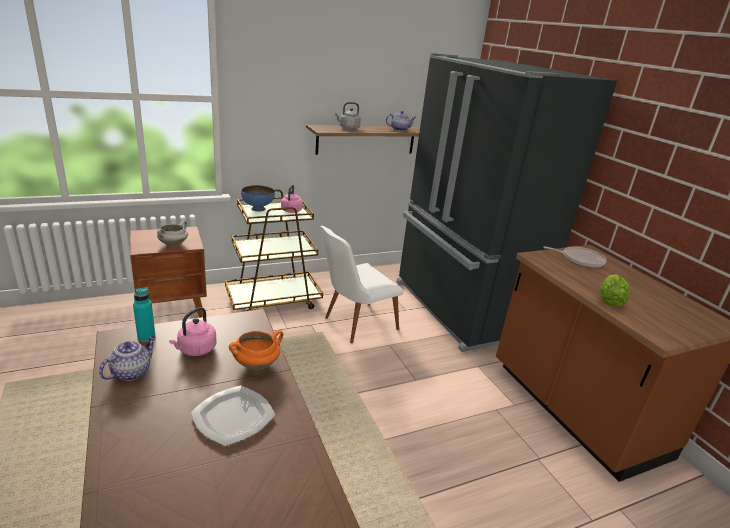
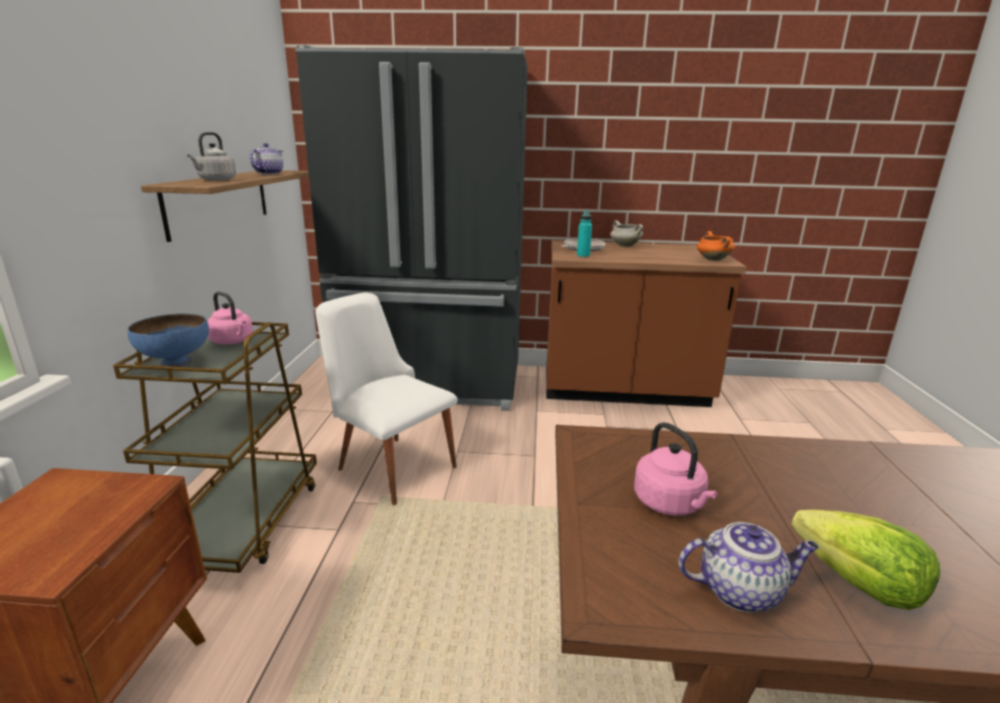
camera: 60 degrees left, 5 degrees down
teapot [99,336,156,381] -> teapot turned 120 degrees clockwise [678,522,819,612]
turquoise bottle [133,287,156,342] -> turquoise bottle moved to [577,211,592,258]
white cooking pot [157,221,188,247] -> white cooking pot moved to [610,220,643,247]
plate [191,385,276,446] -> none
orange cooking pot [229,330,283,370] -> orange cooking pot moved to [697,231,735,261]
white chair [321,226,404,343] -> white chair turned 135 degrees clockwise [315,292,457,505]
lettuce [599,275,630,307] -> lettuce moved to [791,510,940,610]

